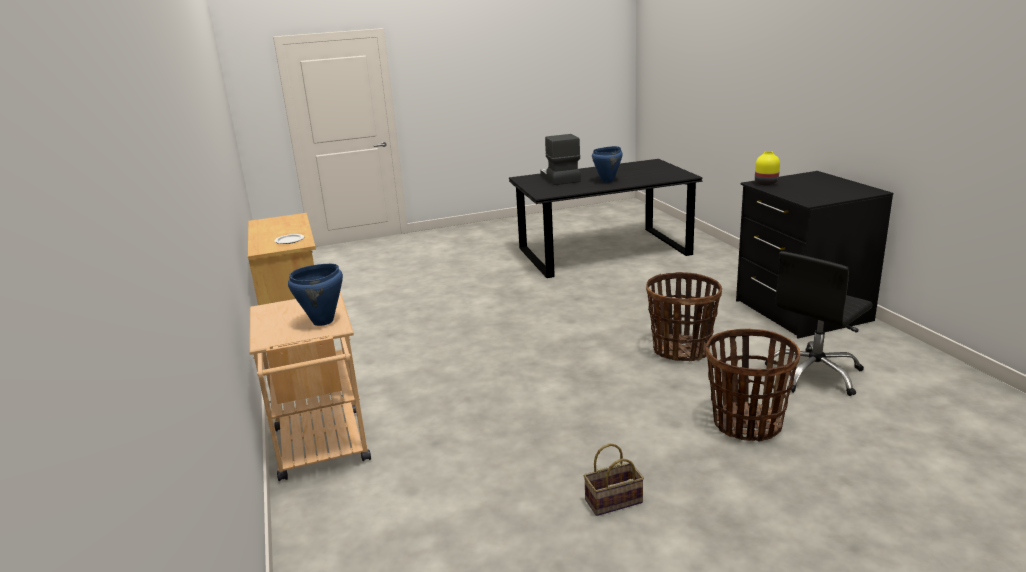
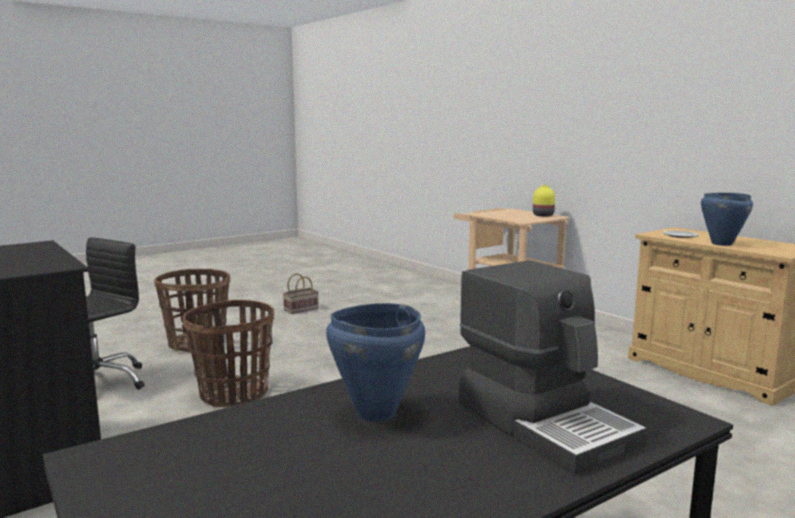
camera: 160 degrees right, 10 degrees down
blue cooking pot [288,264,343,326] -> blue cooking pot moved to [701,193,753,246]
yellow vase [755,151,780,186] -> yellow vase moved to [533,185,555,217]

